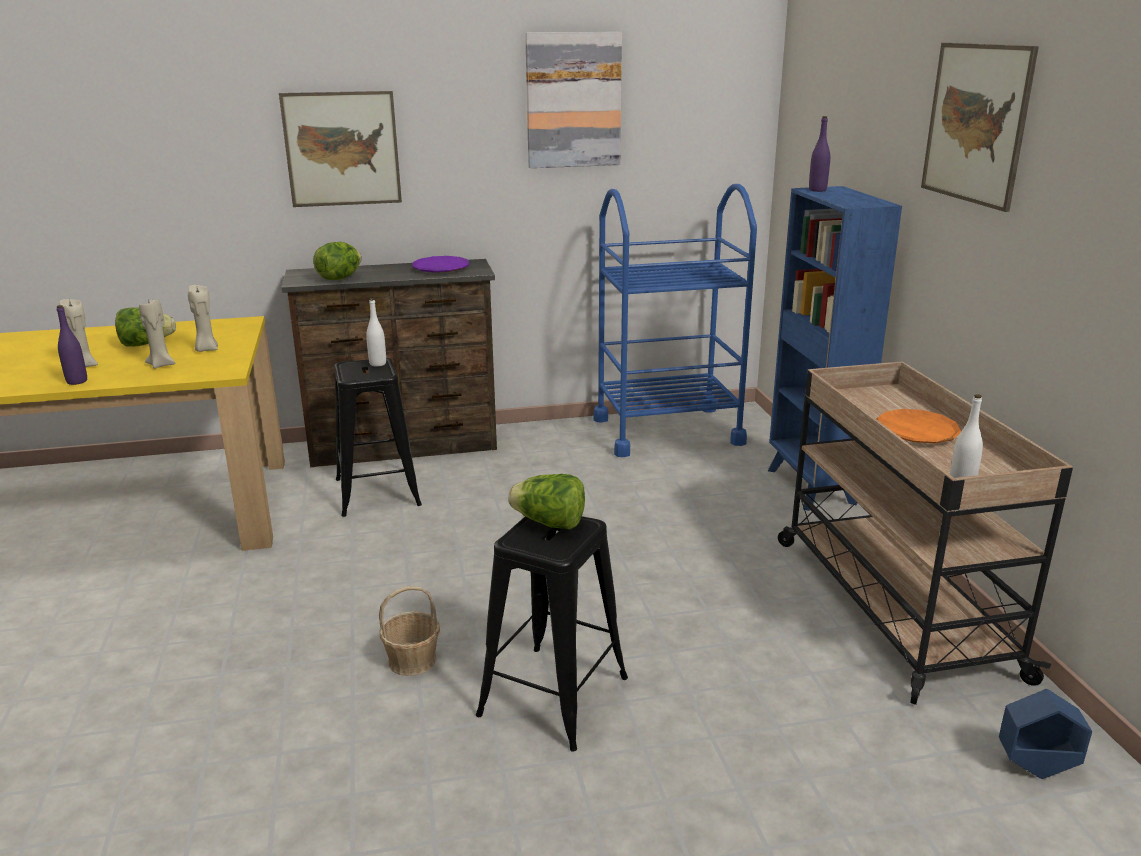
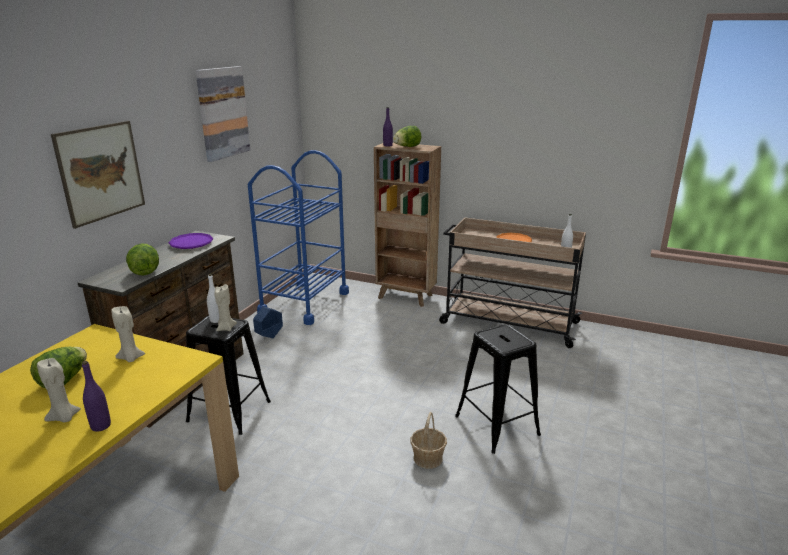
camera: 55 degrees left, 0 degrees up
beige candle [139,299,175,369] -> beige candle moved to [215,284,237,331]
lettuce [508,474,585,529] -> lettuce moved to [393,126,421,147]
blue bookcase [768,186,902,511] -> brown bookcase [374,142,441,307]
picture [921,43,1039,212] -> none
blue planter [999,689,1092,779] -> blue planter moved to [253,306,283,338]

